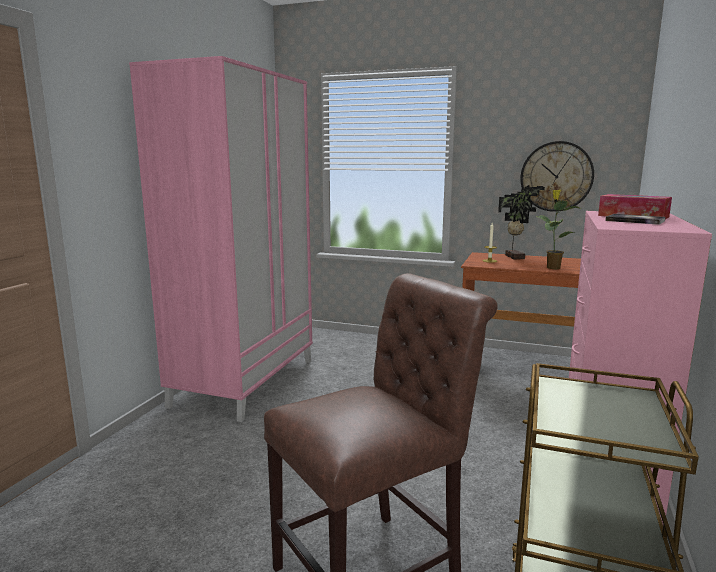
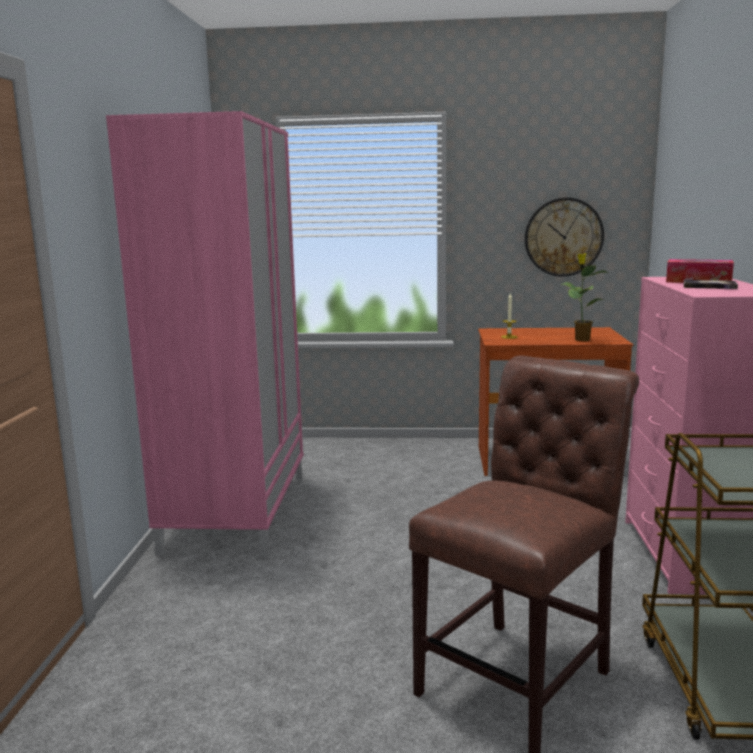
camera: 15 degrees left, 0 degrees up
potted plant [498,185,545,260] -> none

